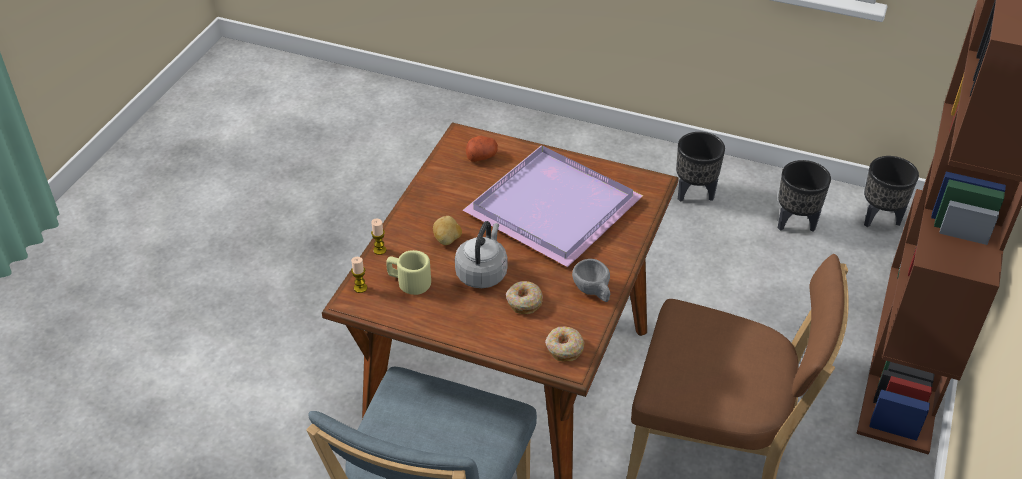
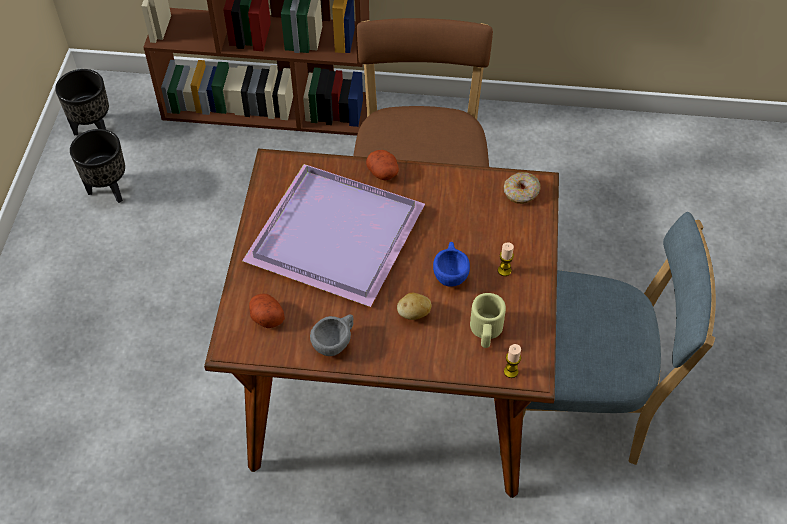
camera: 105 degrees left, 10 degrees up
candle [371,219,386,255] -> candle moved to [498,242,514,276]
grey kettle [455,221,507,288] -> blue cup [433,242,470,287]
donut [506,281,543,314] -> none
grey cup [572,259,610,302] -> grey cup moved to [310,315,354,356]
black planter [676,132,725,202] -> none
none -> potato [366,150,399,181]

